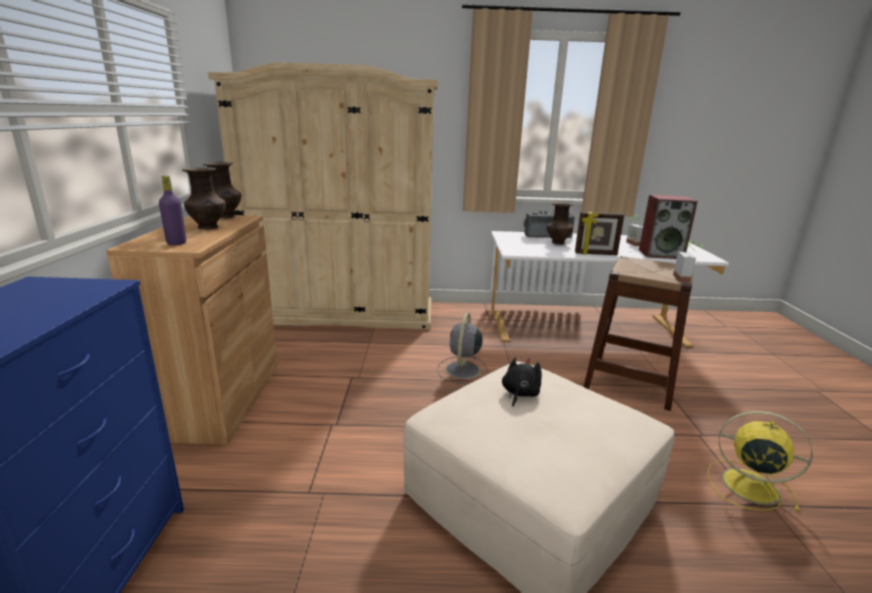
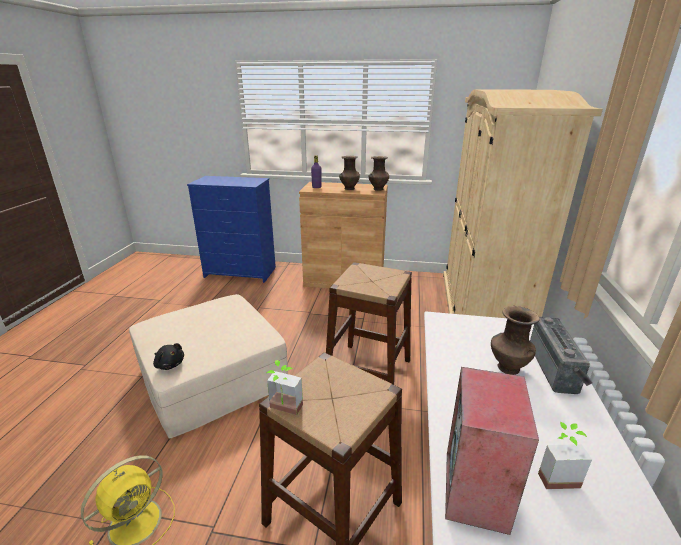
camera: 100 degrees right, 5 degrees up
grey fan [437,313,488,384] -> brown stool [326,262,412,385]
black plush toy [502,357,542,407] -> black plush toy moved to [153,343,184,370]
picture frame [575,212,624,255] -> none

